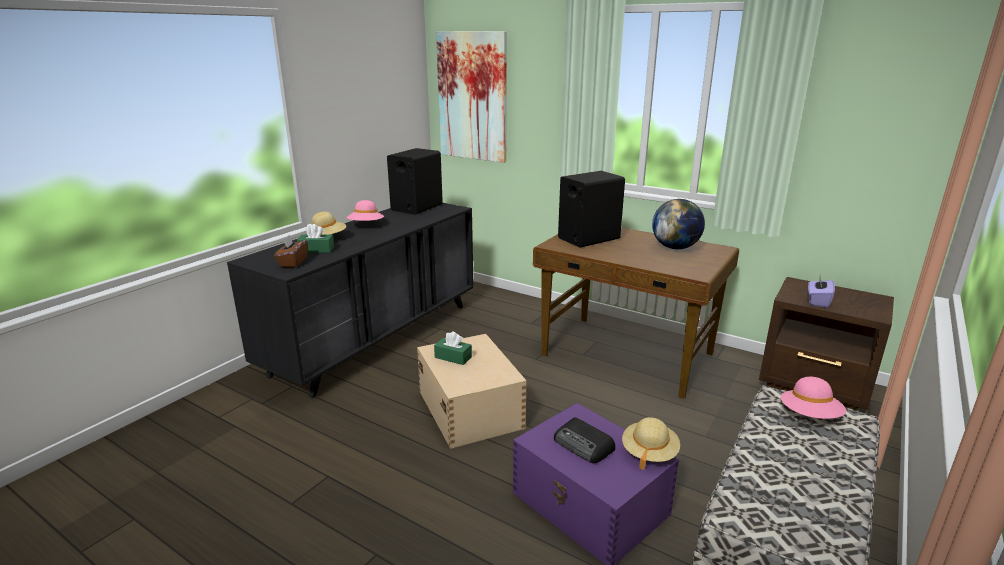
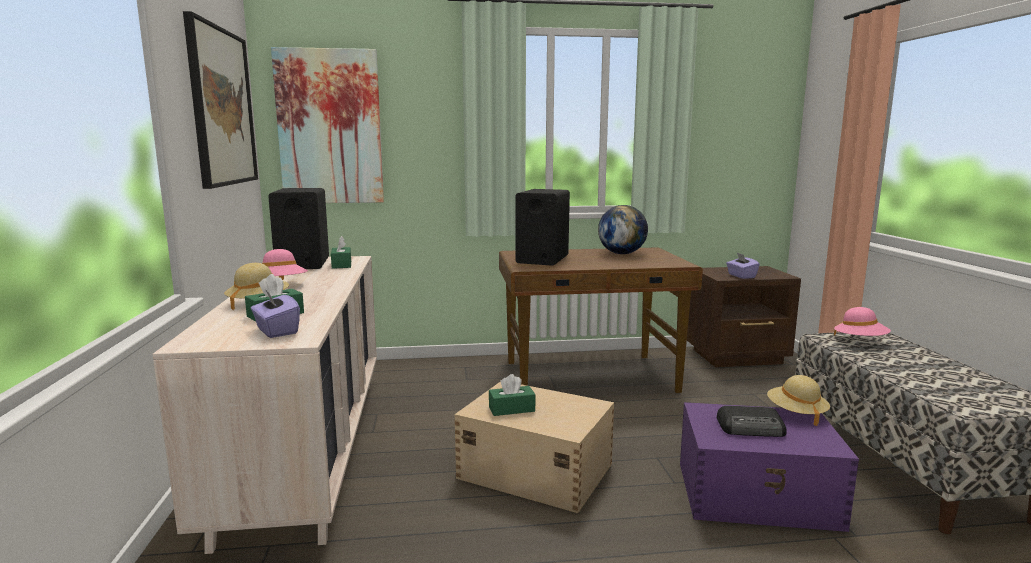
camera: 40 degrees left, 10 degrees down
black dresser [227,203,474,398] -> beige dresser [152,256,377,554]
brown tissue box [274,235,308,268] -> purple tissue box [251,289,300,338]
none -> picture [183,11,258,189]
none -> green tissue box [331,236,351,269]

